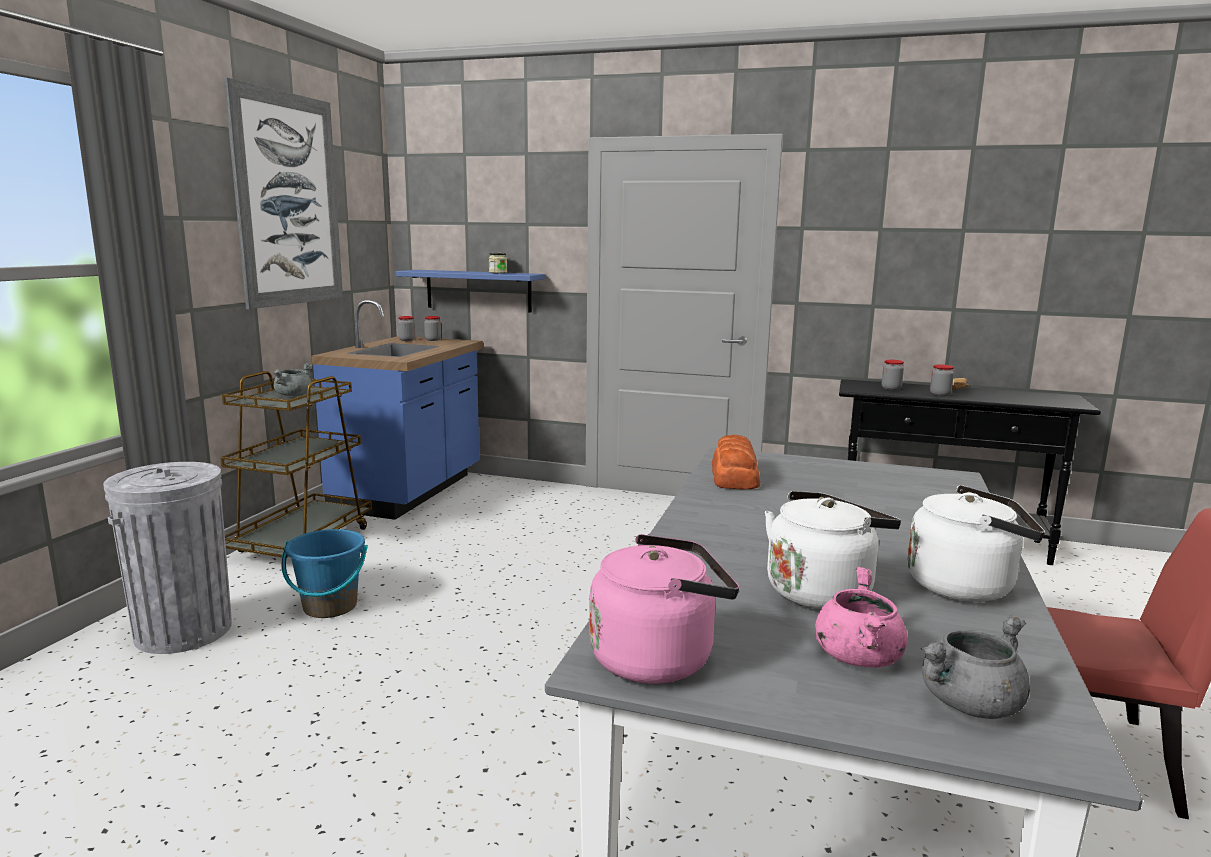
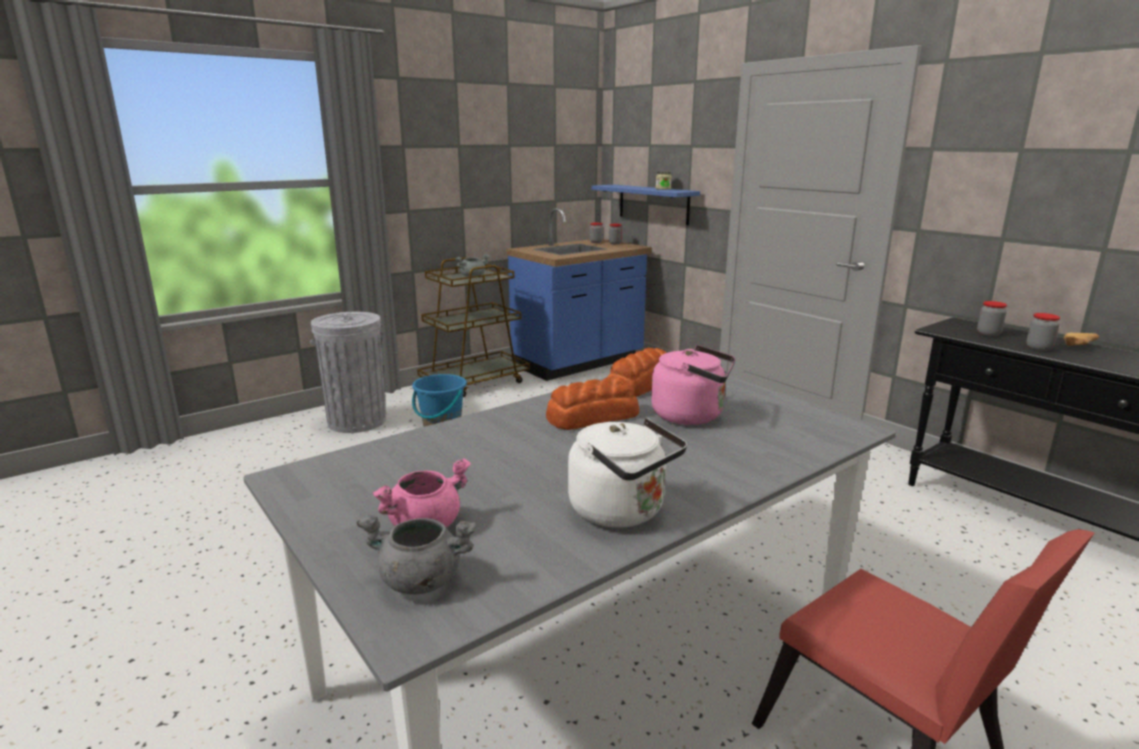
camera: 35 degrees right, 5 degrees up
picture [224,77,343,309] -> none
pink kettle [589,534,739,684] -> pink kettle moved to [651,345,735,425]
white kettle [765,491,901,609] -> none
none -> bread [546,377,639,430]

